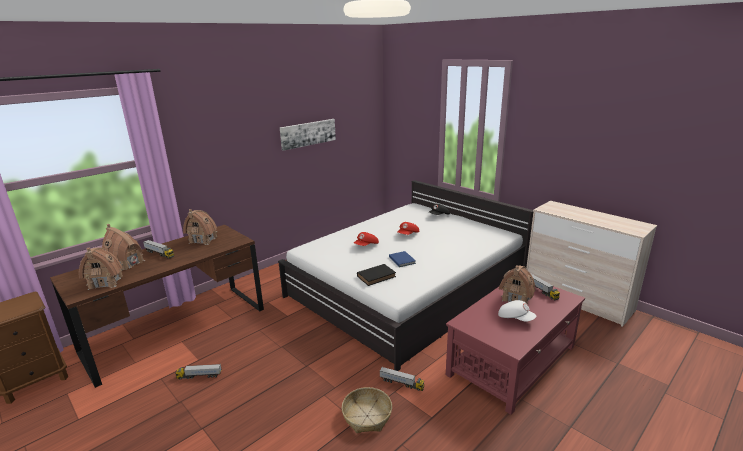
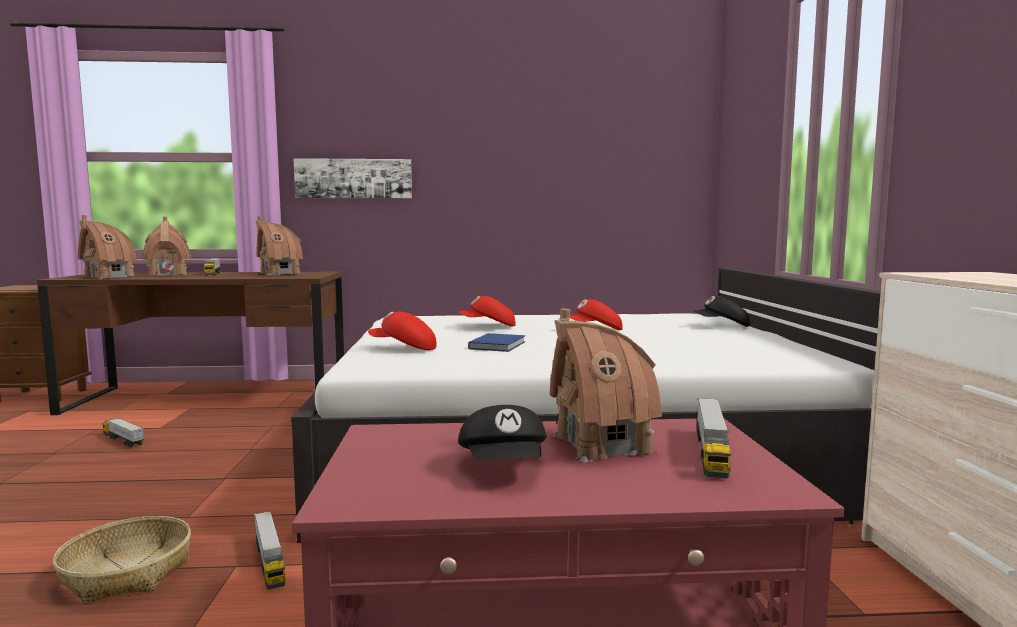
camera: 40 degrees right, 15 degrees down
picture [280,119,336,151] -> picture moved to [293,158,412,198]
black book [357,264,396,286] -> red cap [368,312,437,350]
white cap [498,300,536,322] -> black cap [458,405,546,460]

